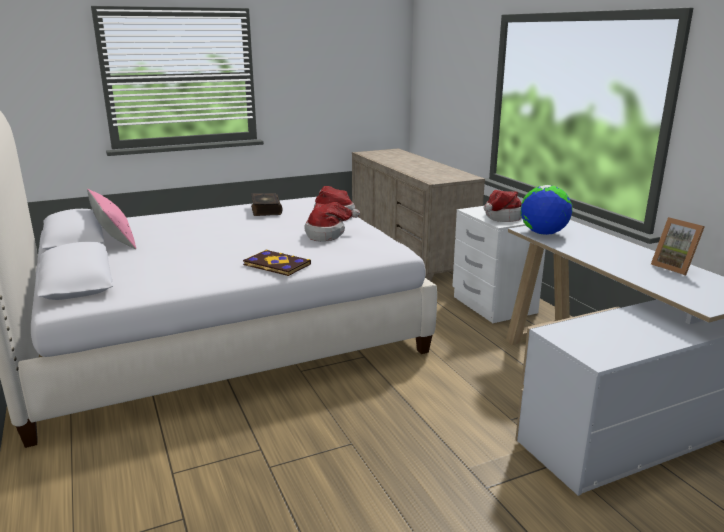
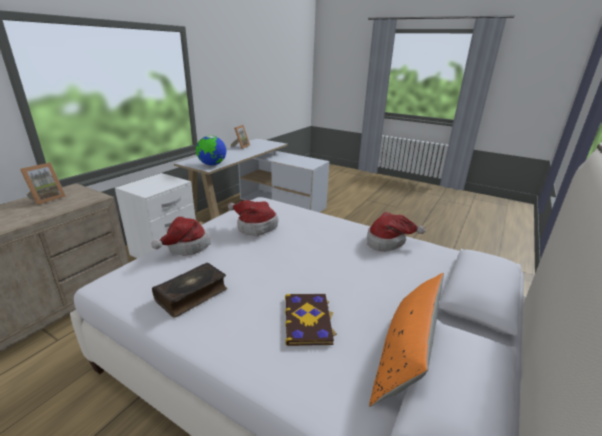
camera: 125 degrees left, 5 degrees up
pink pillow [87,189,136,249] -> orange pillow [369,273,444,407]
book [243,250,311,276] -> book moved to [285,294,337,346]
hat [484,190,522,222] -> hat moved to [367,212,426,252]
none -> picture frame [20,162,66,205]

